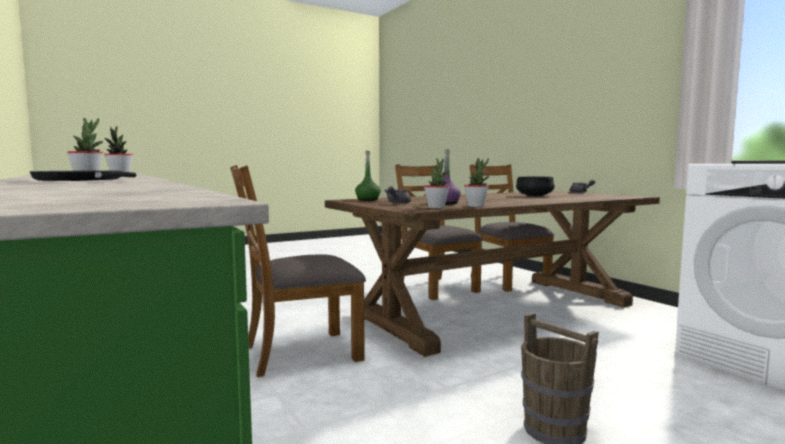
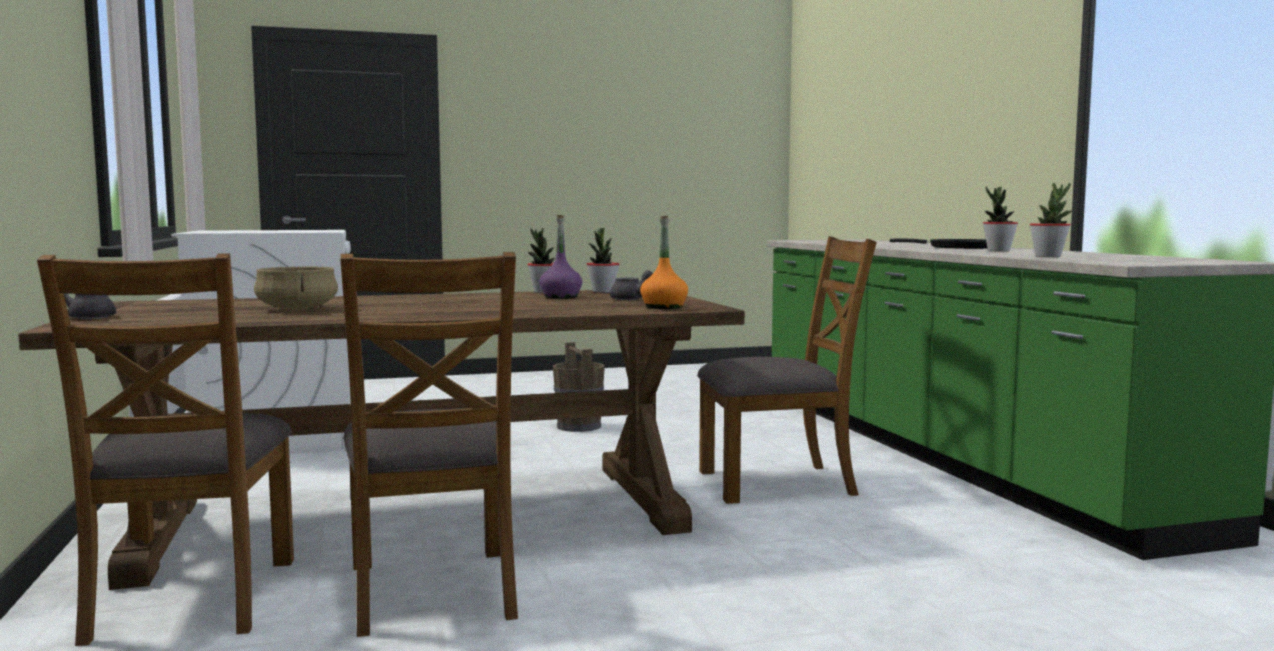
camera: 165 degrees left, 0 degrees up
green bottle [355,151,381,201] -> orange bottle [640,215,688,309]
black cooking pot [516,176,555,196] -> beige cooking pot [254,267,338,310]

